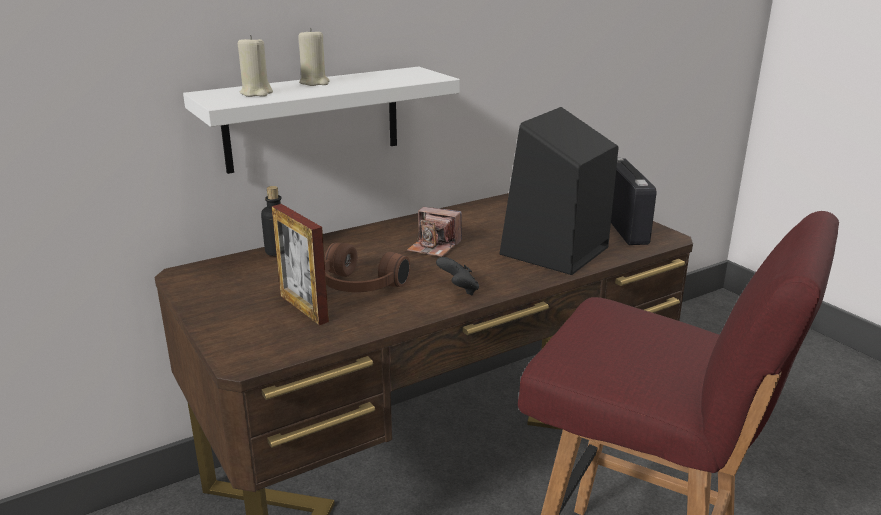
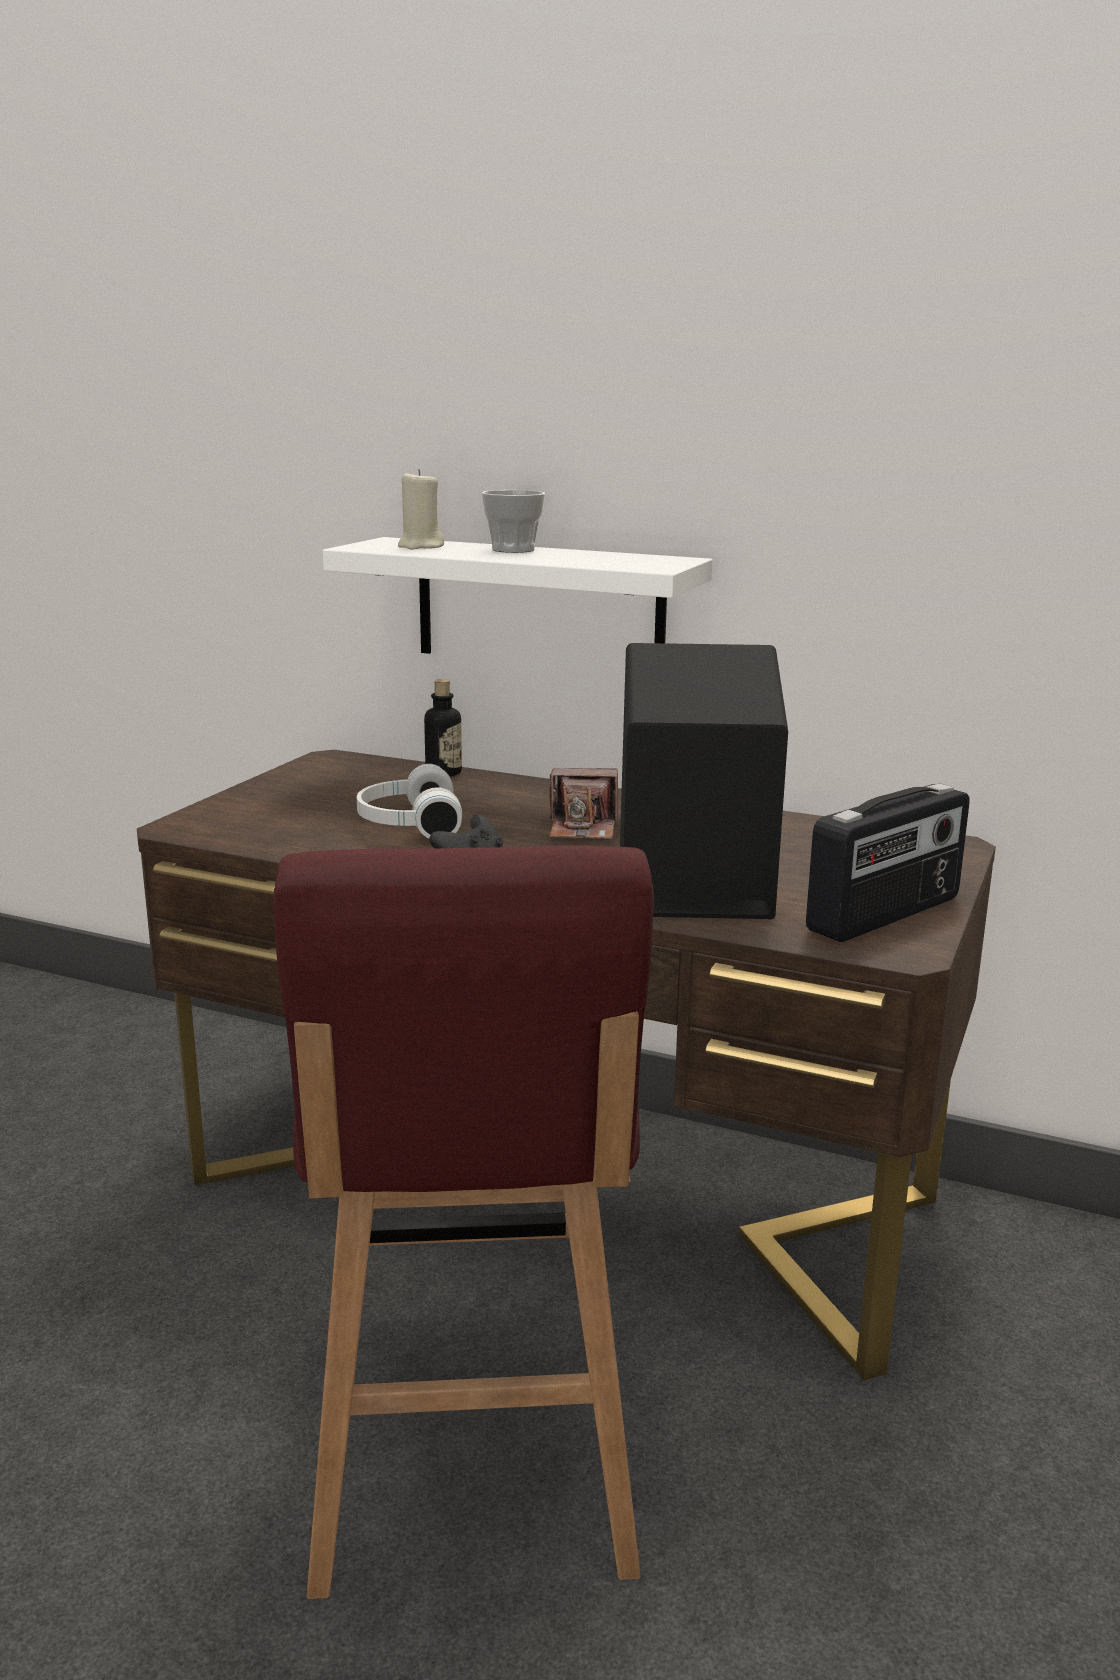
camera: 55 degrees right, 5 degrees down
picture frame [272,204,329,325] -> none
beige candle [298,28,330,86] -> cup [482,490,545,553]
brown headphones [325,243,411,292] -> white headphones [357,764,462,838]
camera [407,207,462,257] -> camera turned 75 degrees counterclockwise [548,768,618,839]

